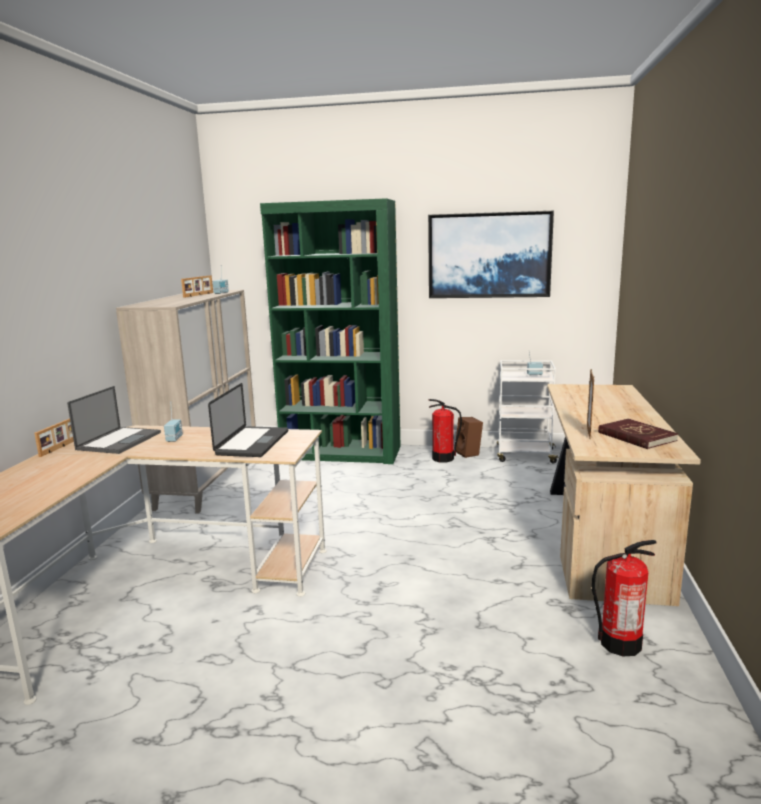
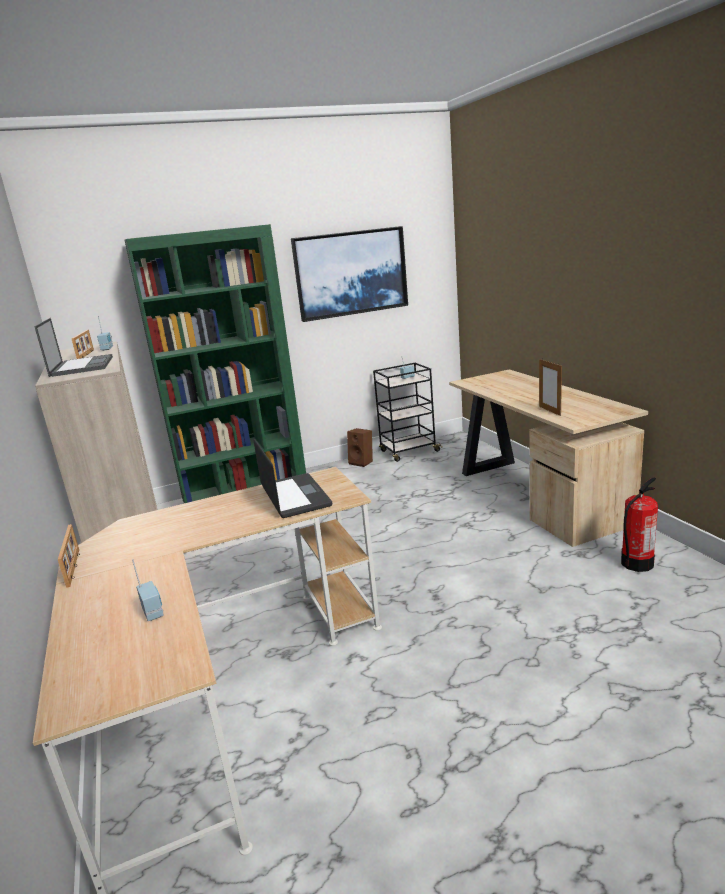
camera: 30 degrees left, 5 degrees up
laptop [67,386,161,454] -> laptop moved to [34,318,113,377]
radio [164,401,183,442] -> radio moved to [132,559,164,621]
fire extinguisher [429,399,462,463] -> none
white cart [497,360,559,464] -> black cart [373,363,443,462]
red book [598,419,678,449] -> none

